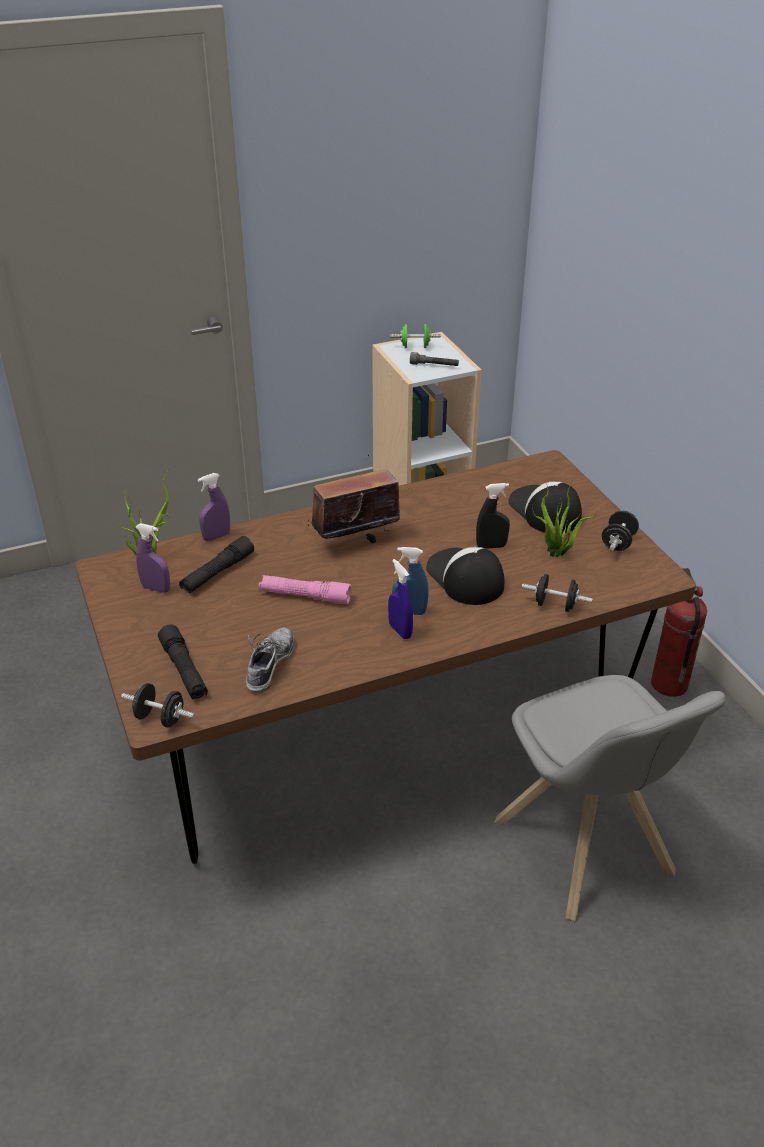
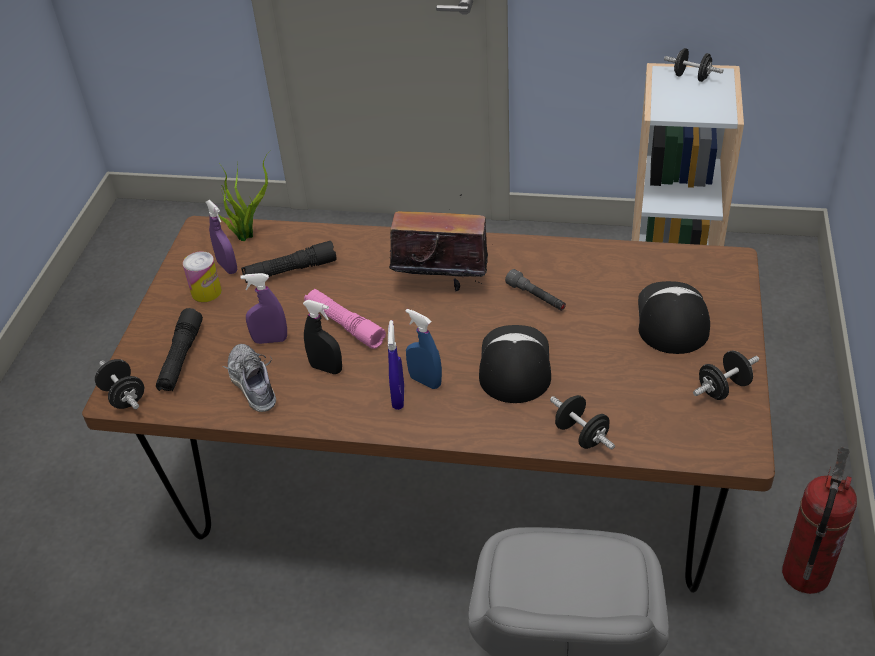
camera: 35 degrees right, 5 degrees up
purple spray bottle [198,473,230,541] -> purple spray bottle moved to [240,273,287,344]
shoe [246,627,295,692] -> shoe turned 75 degrees counterclockwise [223,344,276,412]
green dumbbell [390,324,441,348] -> black dumbbell [664,48,723,82]
grey flashlight [410,352,459,366] -> grey flashlight moved to [505,269,566,311]
black spray bottle [476,483,510,549] -> black spray bottle moved to [303,300,342,374]
potted plant [532,481,598,557] -> none
none -> can [183,251,222,302]

